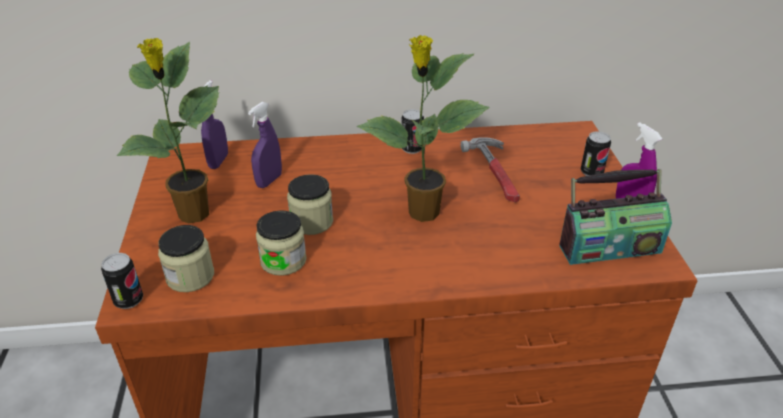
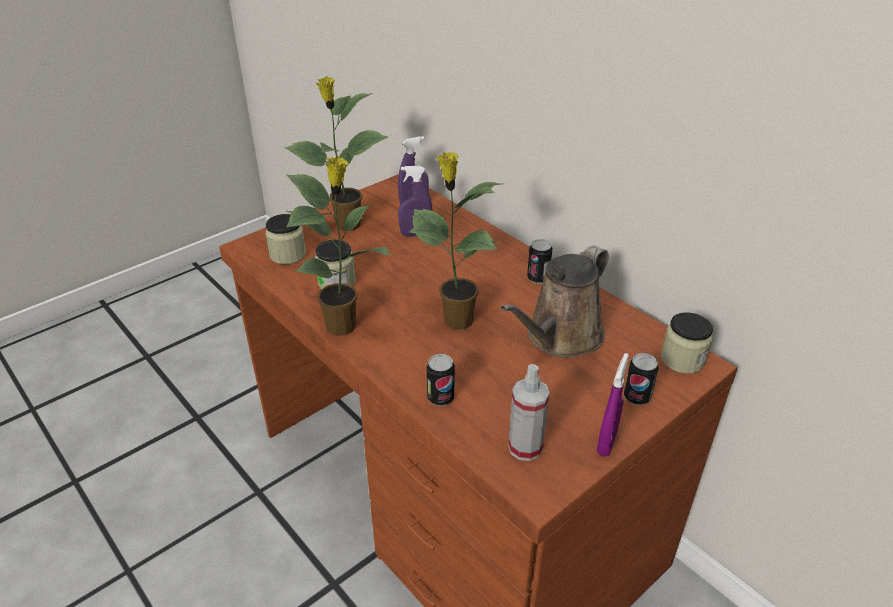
camera: 55 degrees right, 0 degrees up
can [101,253,143,309] -> can moved to [427,354,455,406]
jar [287,174,333,235] -> jar moved to [661,312,713,374]
hammer [460,137,520,202] -> brown watering can [501,246,609,358]
radio [559,169,672,265] -> spray bottle [508,364,550,461]
none -> potted plant [286,157,391,336]

